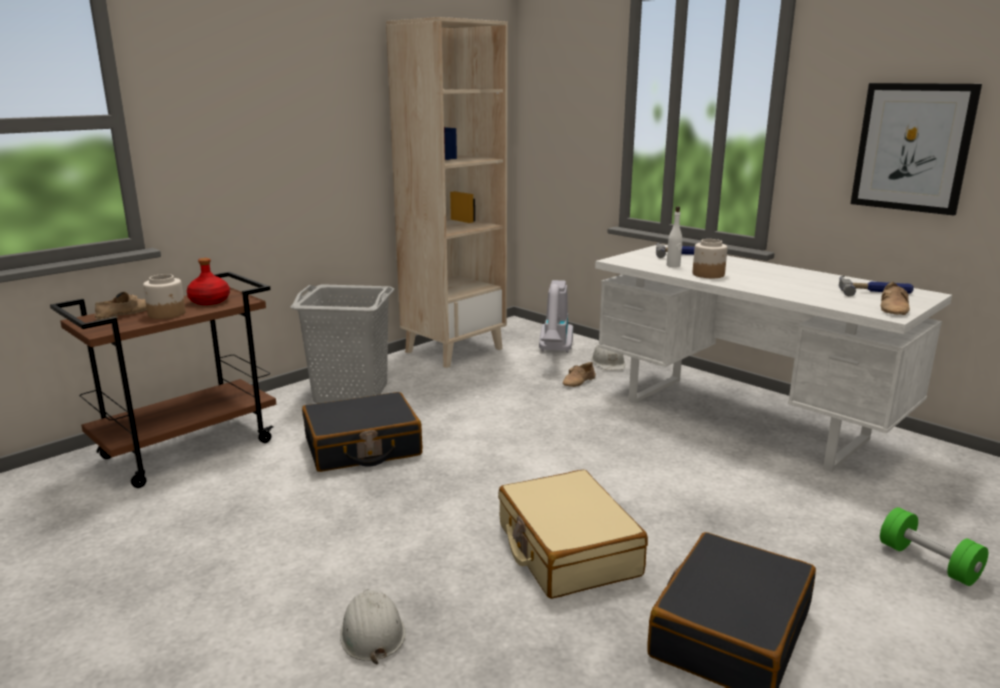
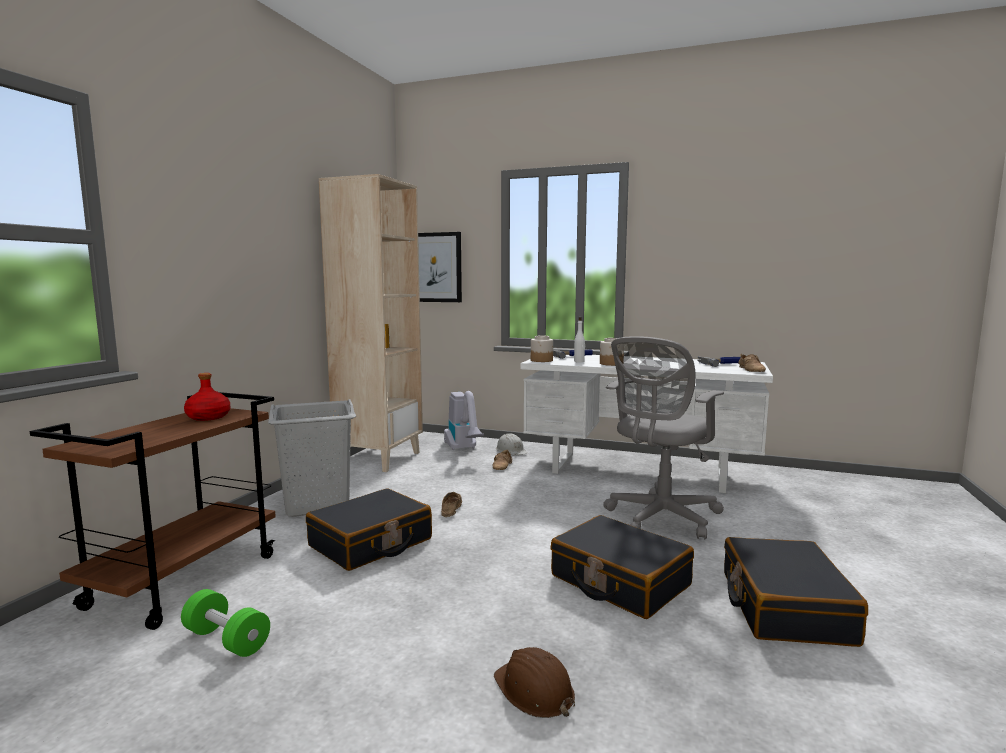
camera: 25 degrees left, 10 degrees down
beige shoe [94,292,147,321] -> beige shoe moved to [441,492,462,517]
jar [143,274,186,319] -> jar moved to [531,336,553,362]
white hard hat [340,590,406,664] -> brown hard hat [494,647,575,718]
beige suitcase [498,469,648,599] -> black suitcase [550,515,694,619]
picture [851,83,982,216] -> picture moved to [418,232,462,302]
green dumbbell [880,507,988,586] -> green dumbbell moved to [181,589,270,657]
none -> grey office chair [603,336,724,540]

